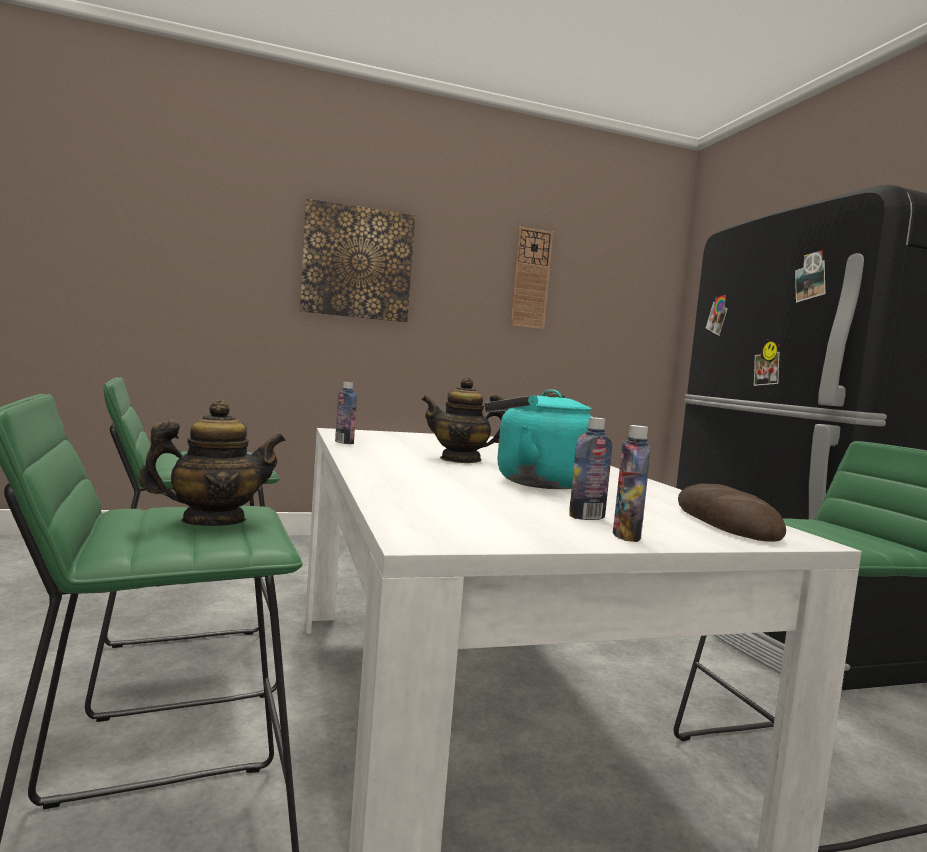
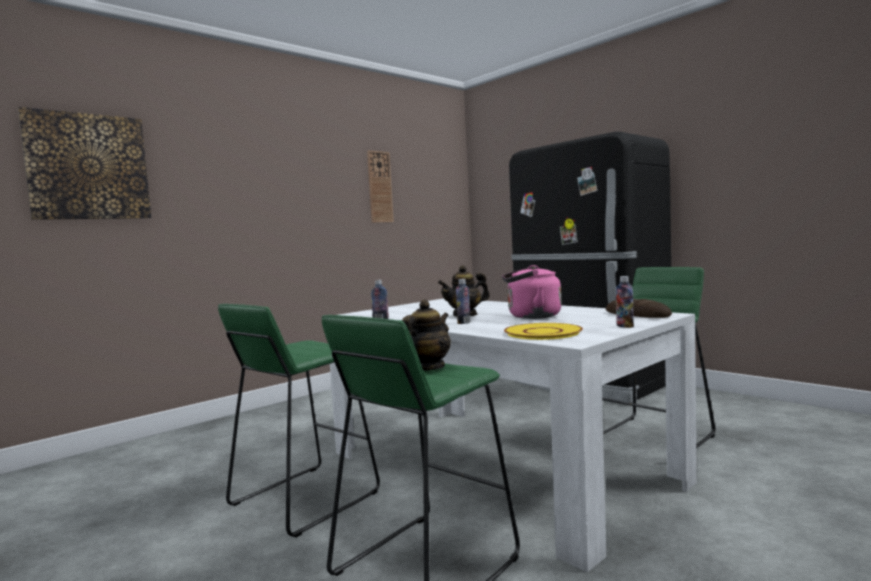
camera: 25 degrees left, 0 degrees up
picture [300,199,415,322] -> picture moved to [18,107,151,220]
turquoise kettle [485,389,592,489] -> pink kettle [502,265,561,319]
bottle [569,417,612,520] -> bottle moved to [456,279,471,324]
none -> yellow plate [504,323,583,340]

